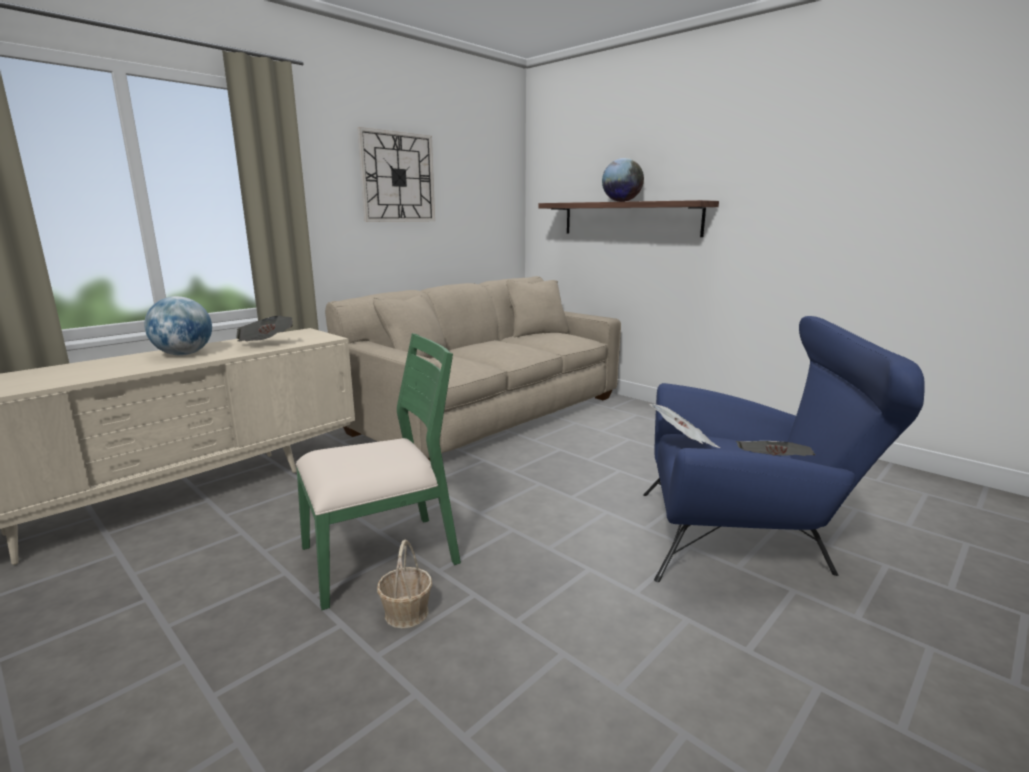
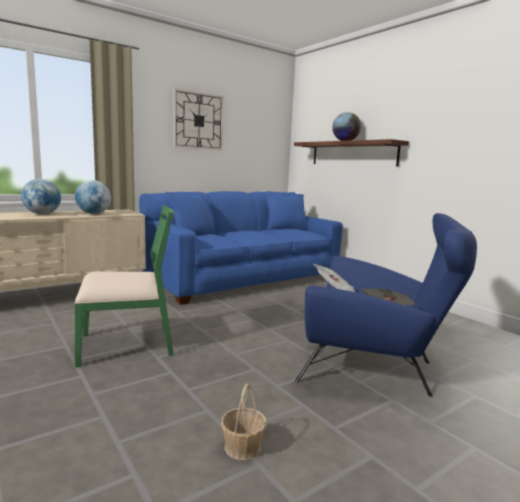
camera: 10 degrees right, 5 degrees down
newspaper [236,315,293,341] -> globe [75,180,111,214]
beige sofa [325,276,621,461] -> blue sofa [139,191,343,305]
basket [377,539,432,629] -> basket moved to [221,383,267,460]

